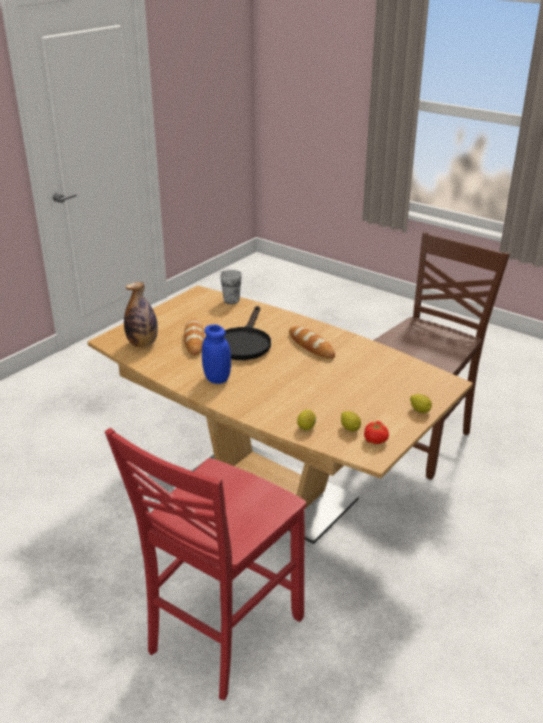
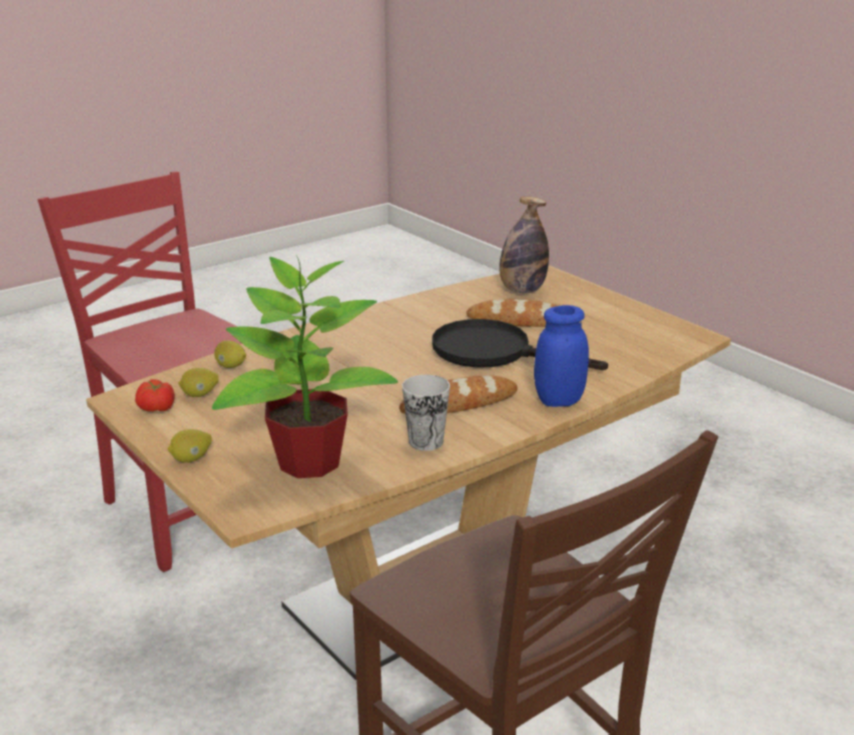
camera: 105 degrees right, 5 degrees down
blue jar [202,325,231,384] -> blue jar moved to [534,305,589,407]
cup [220,270,242,304] -> cup moved to [402,375,450,451]
none -> potted plant [212,255,398,478]

